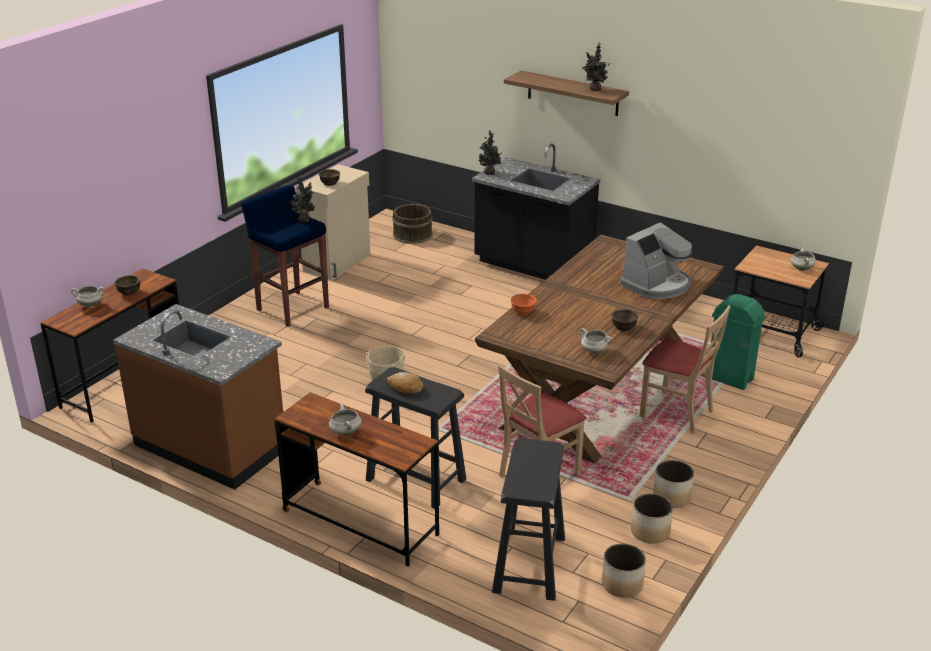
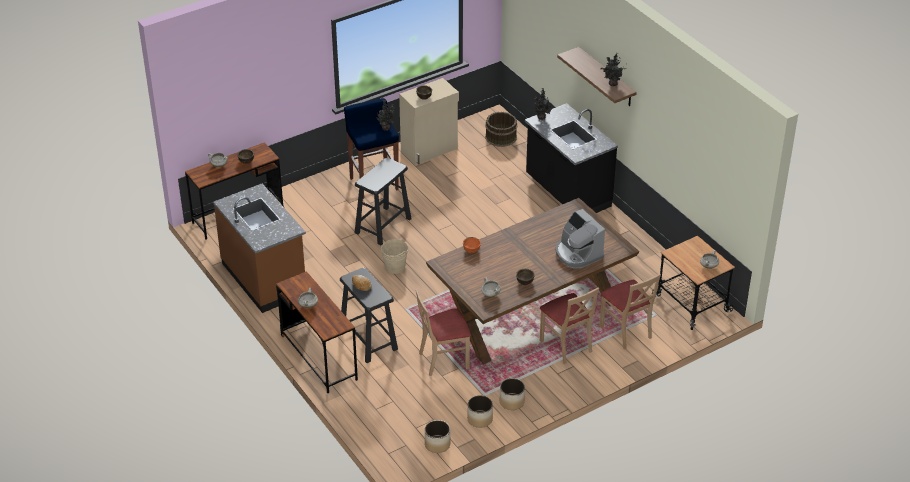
camera: 25 degrees right, 10 degrees up
black stool [492,438,565,601] -> black stool moved to [355,158,412,245]
coffee machine [620,222,693,299] -> coffee machine turned 75 degrees clockwise [555,209,605,269]
green trash can [711,294,766,390] -> beige chair [600,274,661,350]

